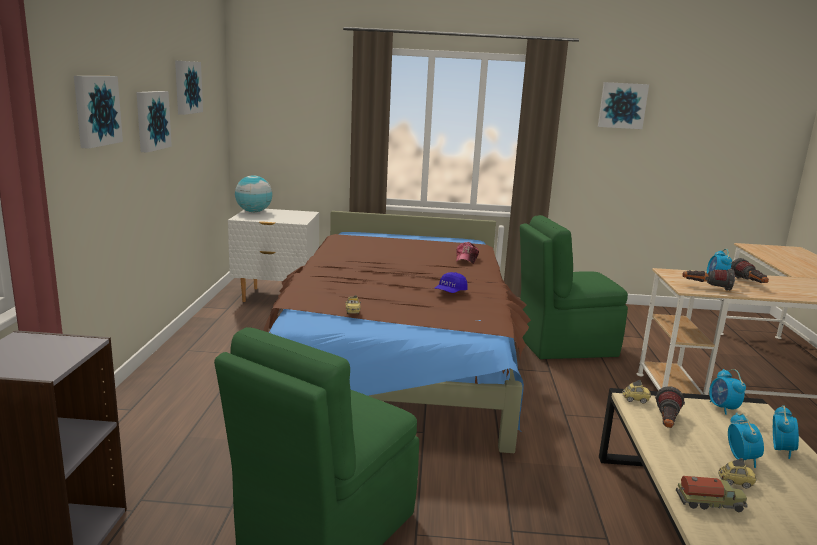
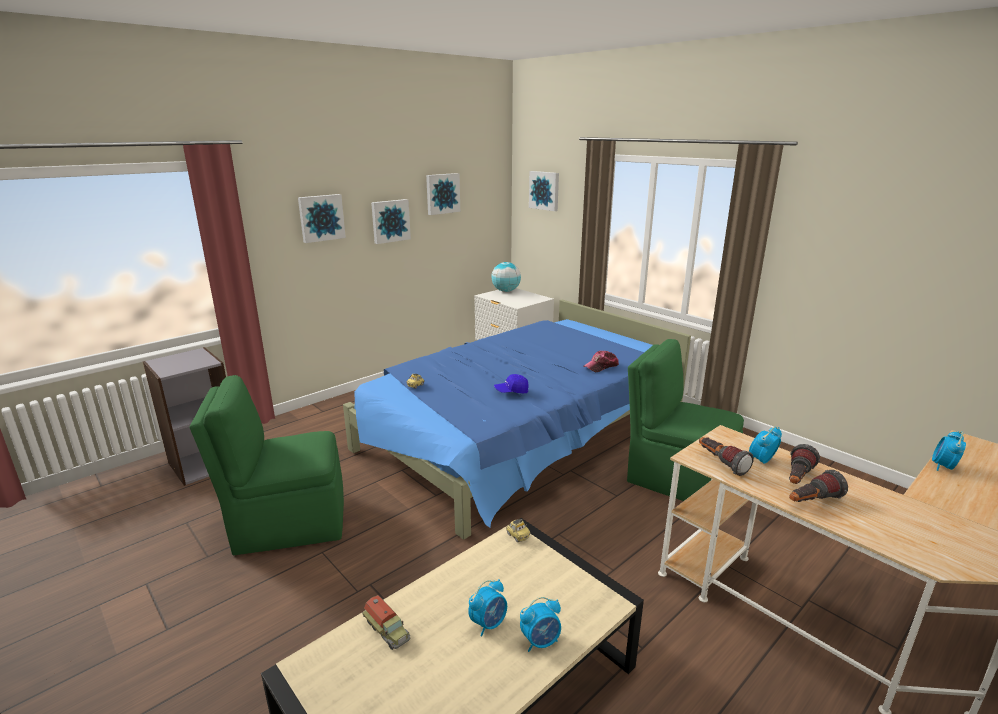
camera: 45 degrees right, 5 degrees up
brown bed [264,211,531,453] -> blue bed [343,299,691,540]
picture [598,82,649,129] -> picture moved to [529,171,559,211]
flashlight [655,386,685,428] -> flashlight moved to [789,470,848,502]
alarm clock [709,369,746,415] -> alarm clock moved to [932,431,966,471]
toy car [718,458,757,488] -> none

